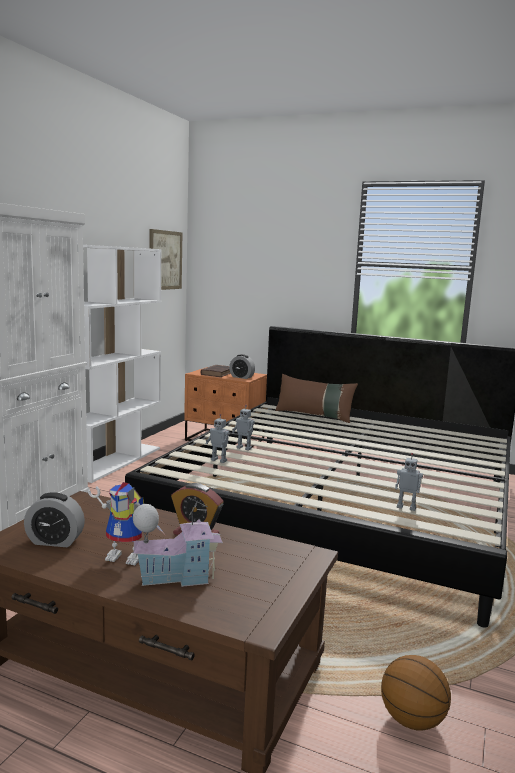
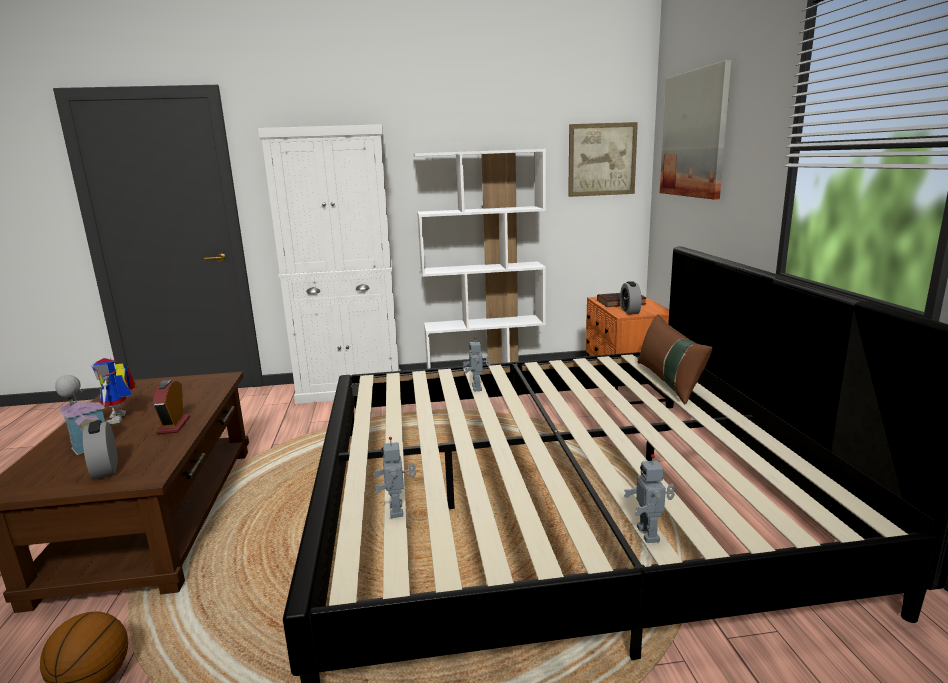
camera: 60 degrees right, 5 degrees up
alarm clock [24,492,85,547] -> alarm clock moved to [83,420,118,479]
toy robot [206,414,230,463] -> toy robot moved to [624,454,675,543]
none -> picture [660,60,732,200]

